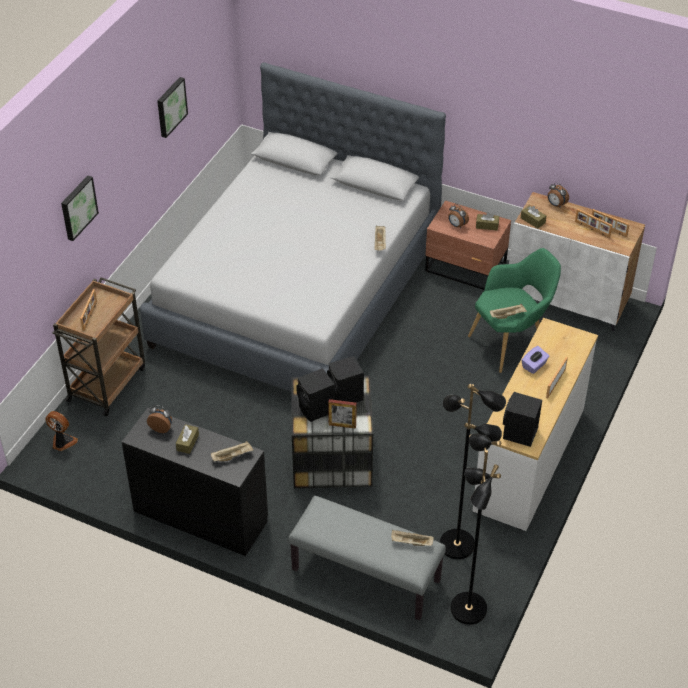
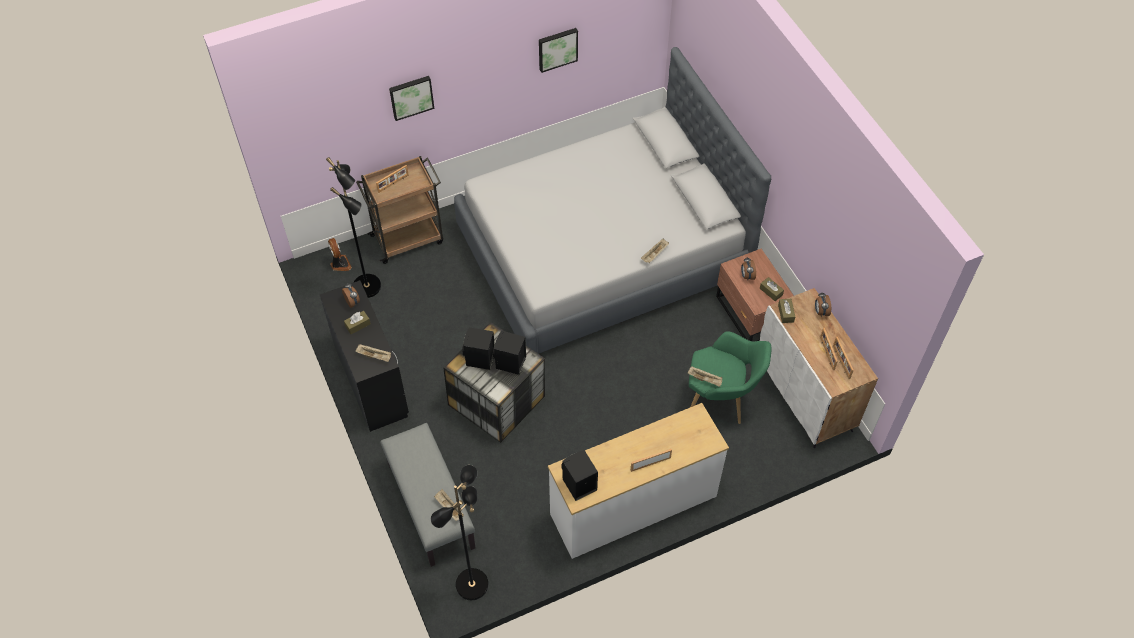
camera: 40 degrees right, 10 degrees up
picture frame [328,399,357,429] -> none
black floor lamp [440,384,506,559] -> black floor lamp moved to [326,157,381,298]
purple tissue box [522,346,550,374] -> none

